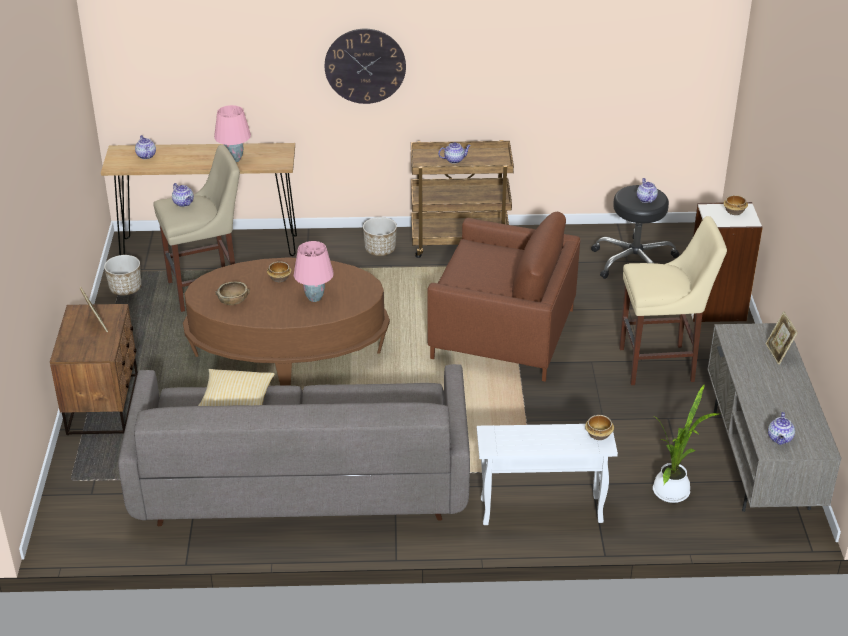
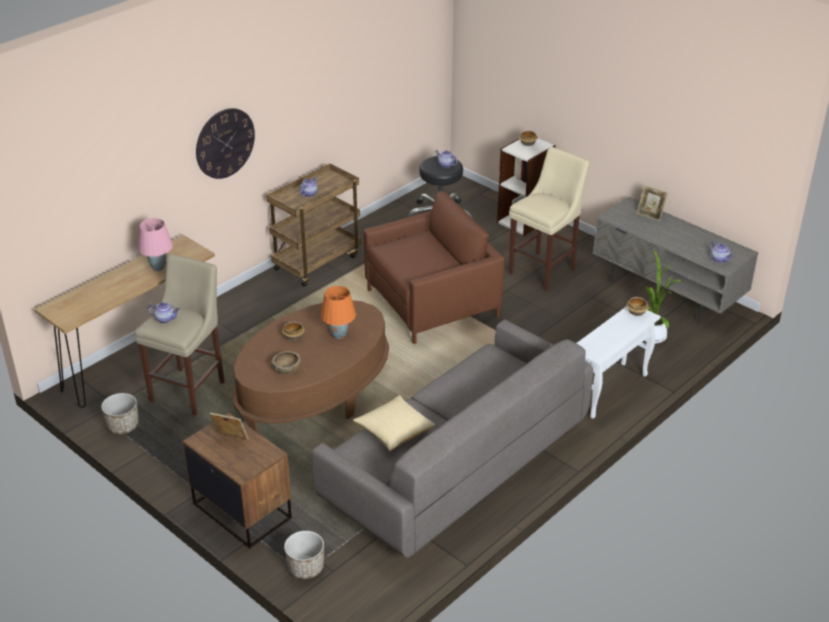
camera: 45 degrees left, 0 degrees up
teapot [135,135,156,159] -> none
pink table lamp [294,241,334,302] -> orange table lamp [321,286,356,339]
planter [363,217,397,256] -> planter moved to [284,531,324,579]

